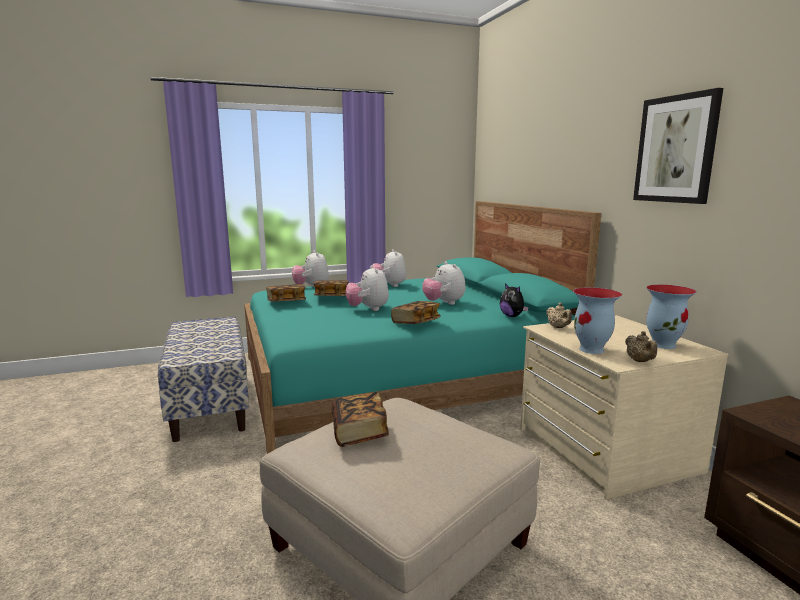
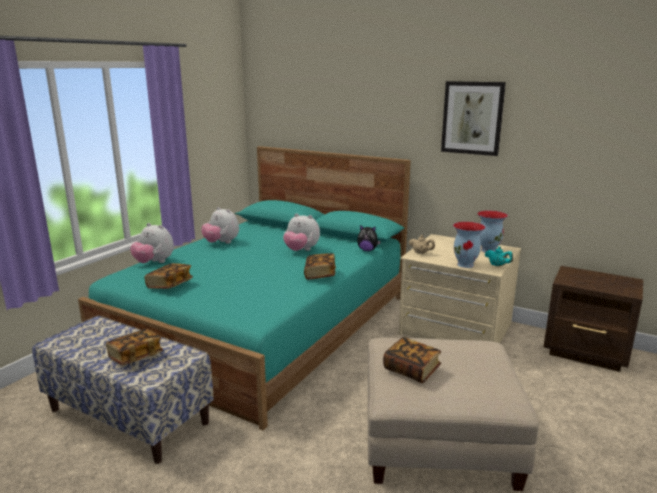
camera: 40 degrees left, 5 degrees up
book [314,280,348,296] -> book moved to [106,329,163,365]
plush toy [345,265,389,311] -> none
beige teapot [625,331,657,362] -> turquoise teapot [485,246,513,266]

